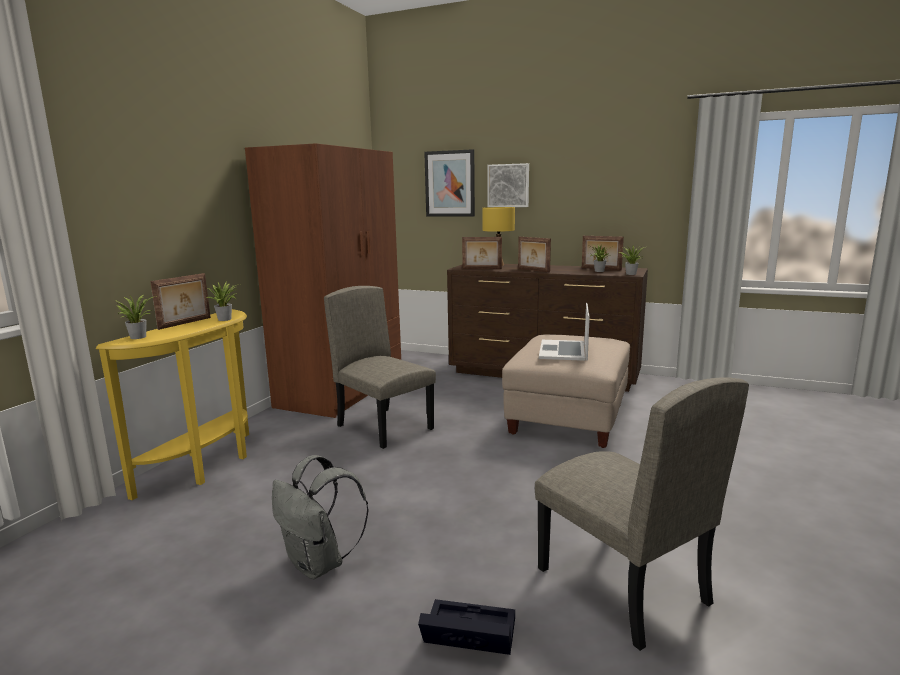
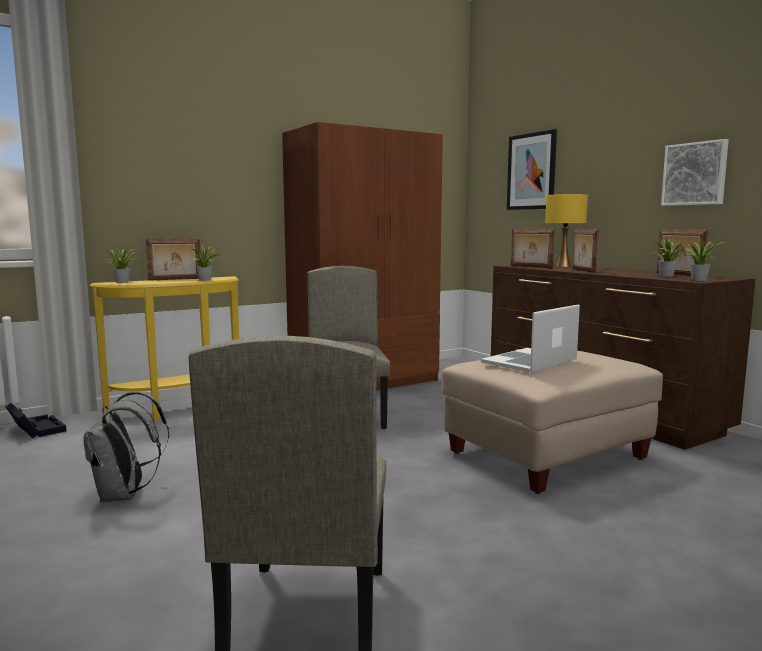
camera: 35 degrees right, 5 degrees down
black storage box [418,599,515,655] -> black storage box moved to [5,403,66,438]
picture [487,163,529,207] -> picture moved to [661,139,729,206]

